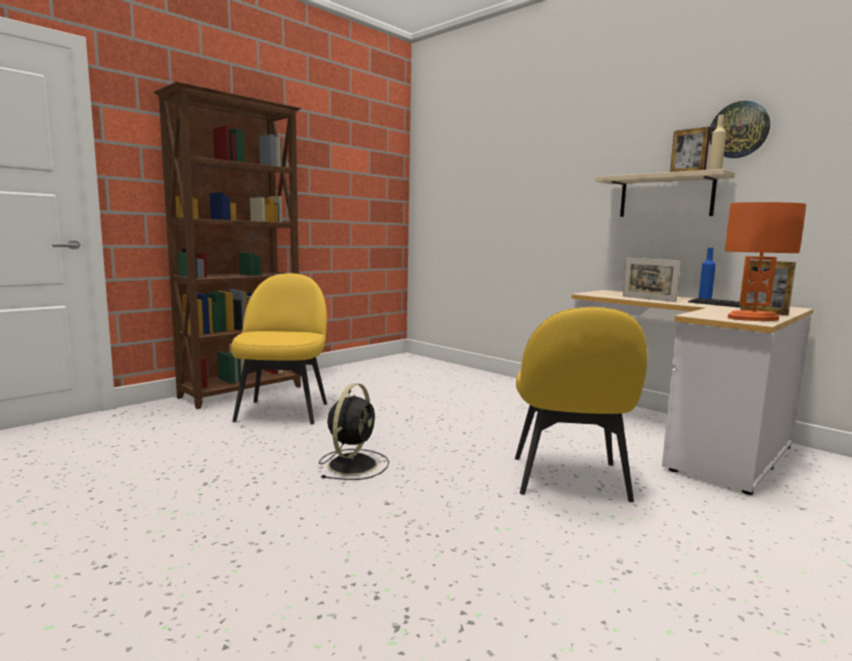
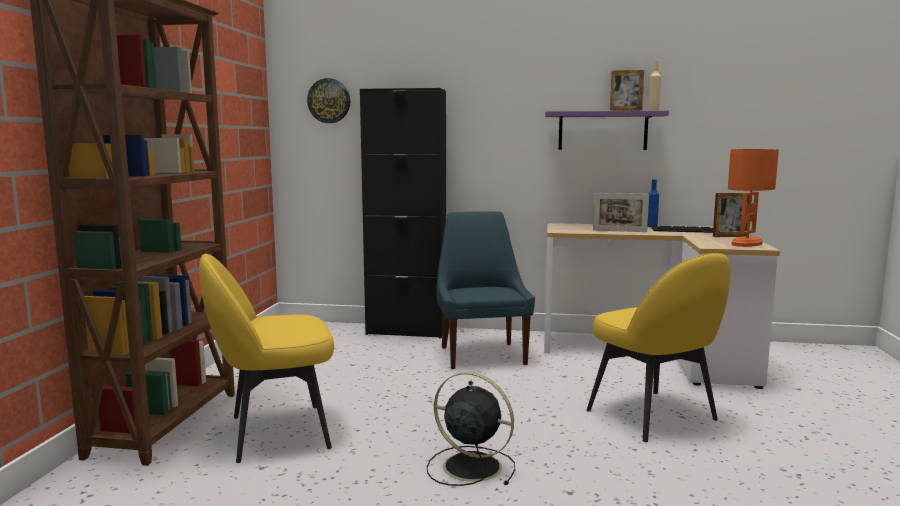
camera: 35 degrees left, 0 degrees up
yellow chair [231,273,327,425] -> yellow chair turned 75 degrees counterclockwise [199,254,334,463]
black fan [319,383,389,480] -> black fan turned 45 degrees counterclockwise [427,372,515,486]
beige shelf [595,169,735,217] -> purple shelf [545,110,669,150]
wall clock [709,101,770,158] -> wall clock moved to [307,78,350,123]
none -> black cabinet [360,88,446,339]
none -> blue chair [437,211,535,369]

